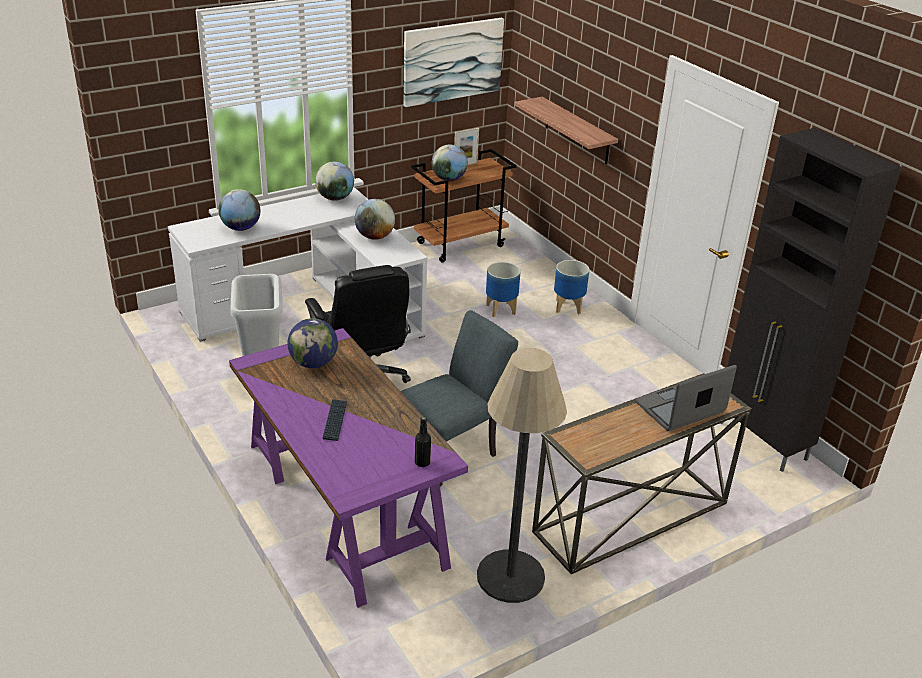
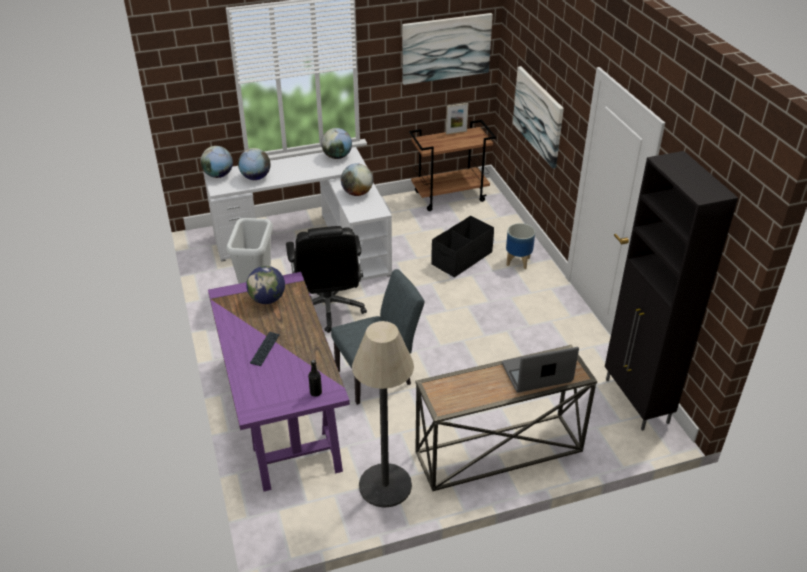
camera: 15 degrees right, 5 degrees up
globe [432,144,468,181] -> globe moved to [200,146,233,178]
planter [486,262,521,317] -> black storage box [431,216,494,278]
shelf [515,97,618,164] -> picture [513,66,564,169]

